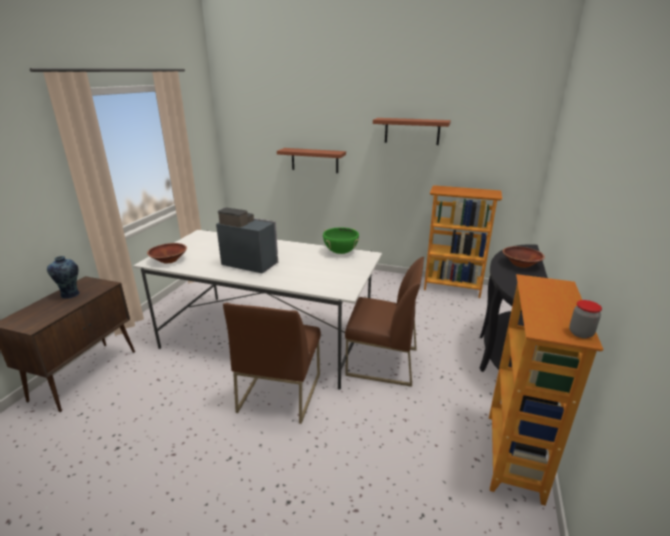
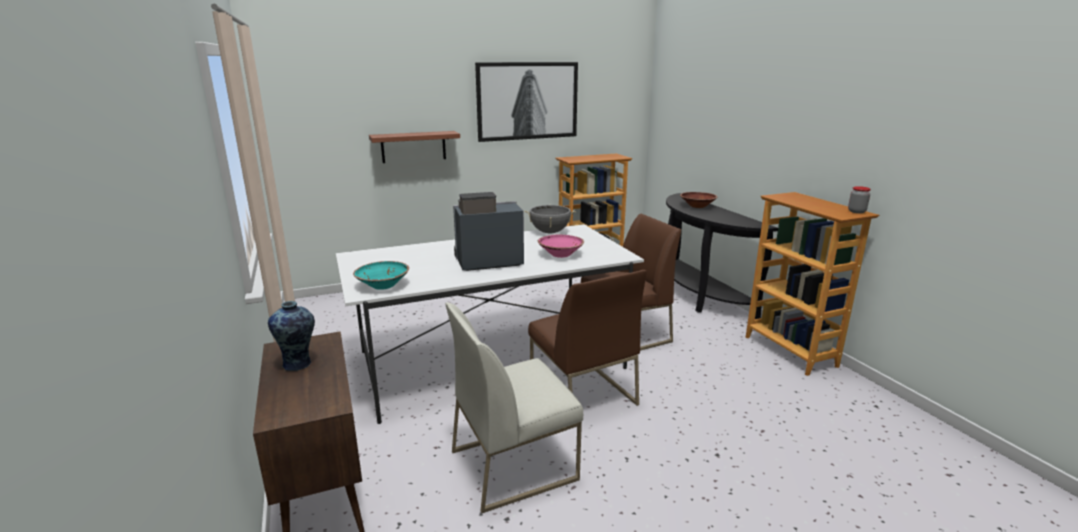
camera: 40 degrees left, 5 degrees down
brown bowl [147,243,187,264] -> turquoise bowl [353,261,409,290]
green cooking pot [323,227,359,254] -> grey cooking pot [524,205,576,233]
shelf [373,118,451,145] -> picture [475,62,578,142]
none -> white chair [445,303,583,513]
none -> pink bowl [538,234,584,258]

